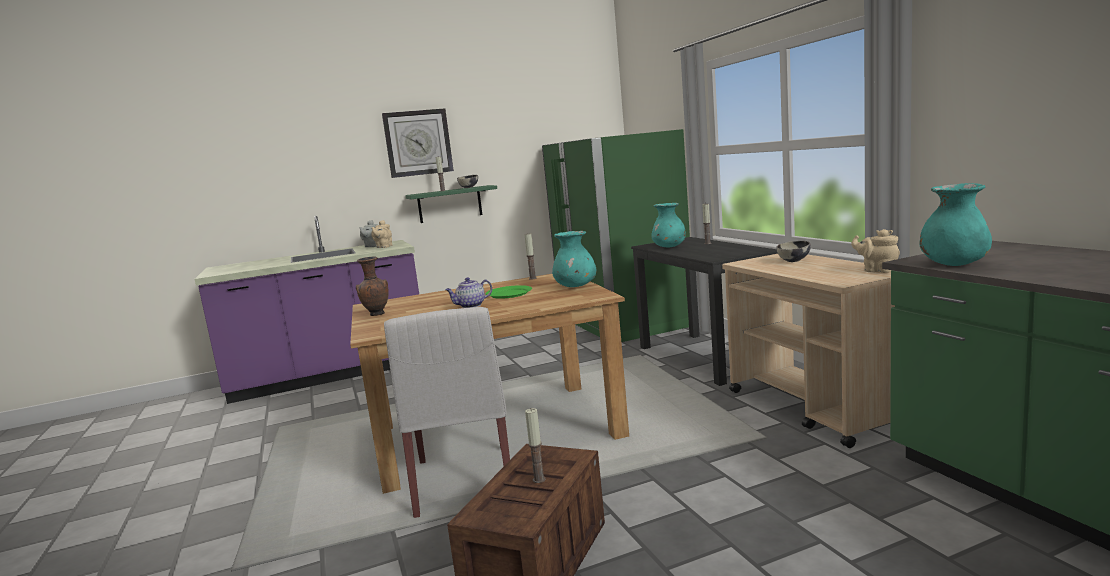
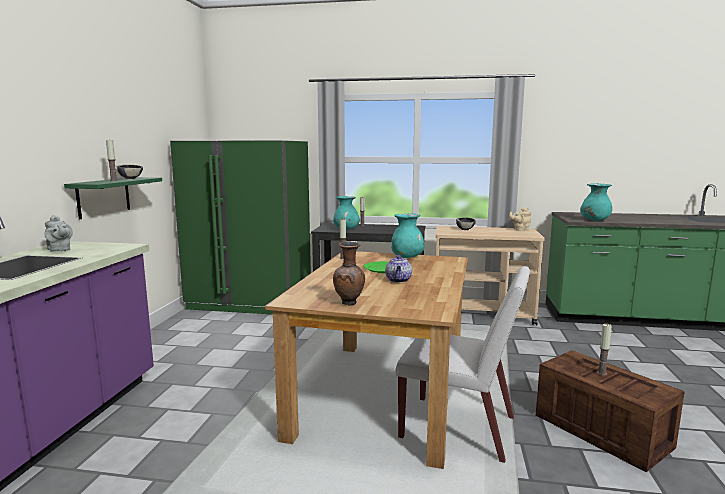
camera: 60 degrees left, 0 degrees up
beige teapot [371,220,392,248] -> none
wall clock [382,108,454,178] -> none

